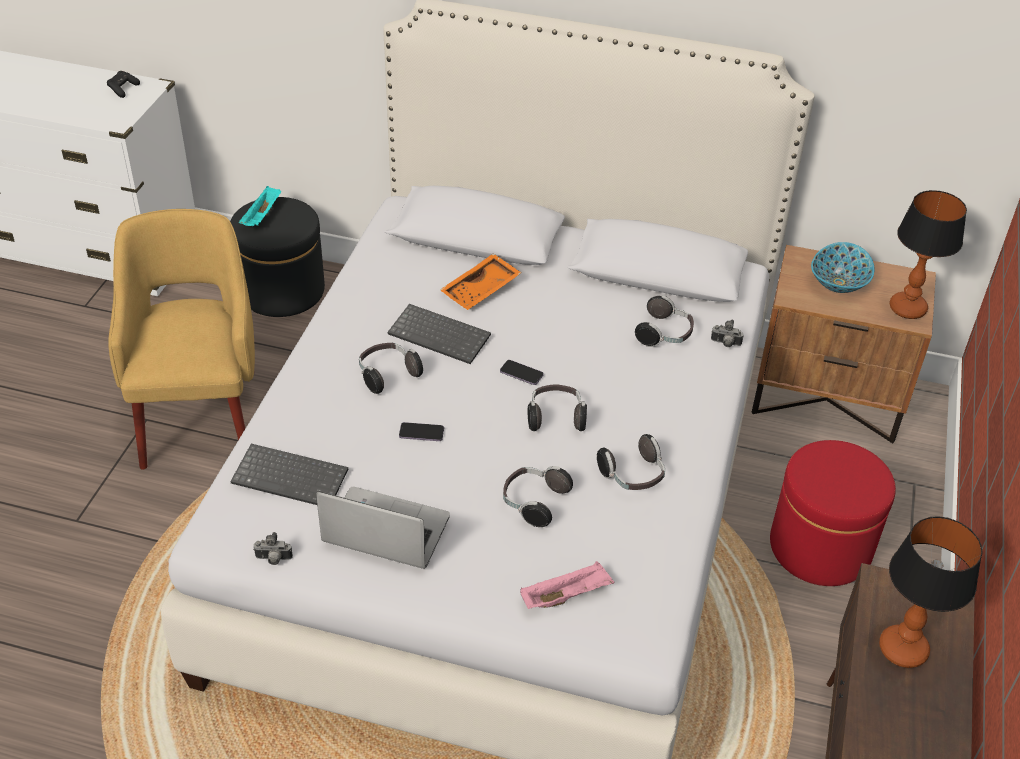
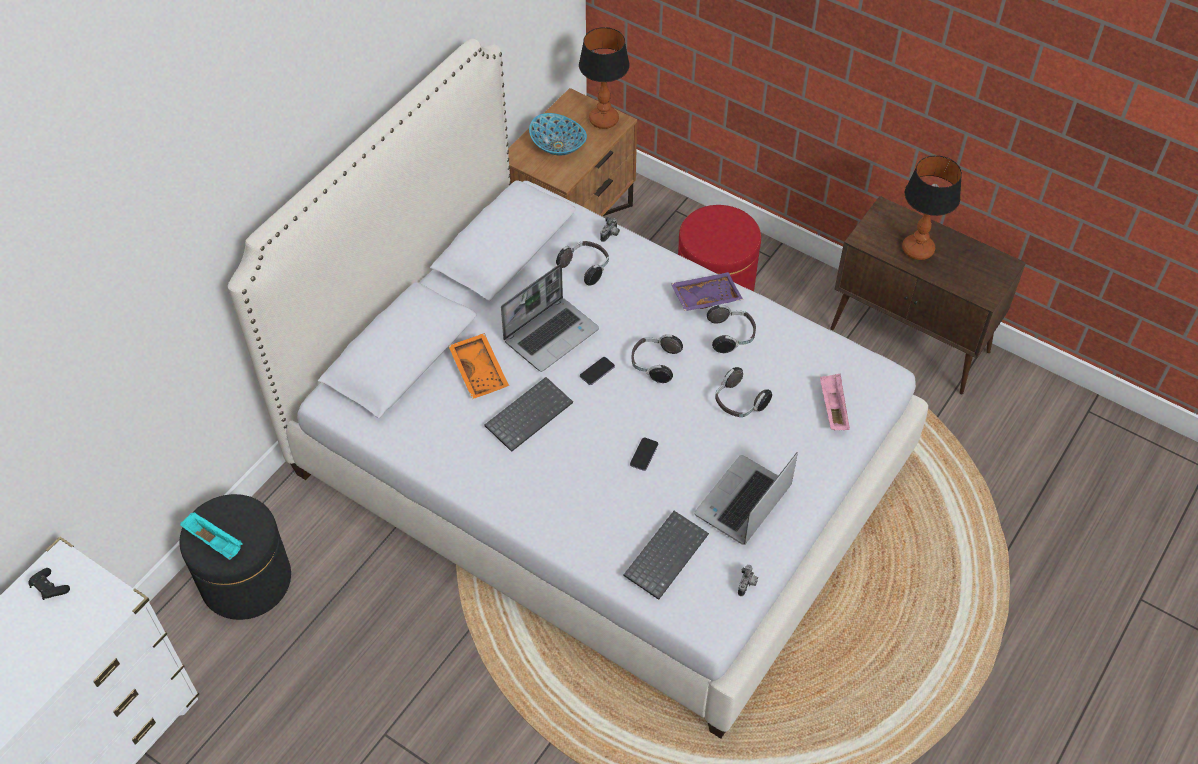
camera: 70 degrees left, 10 degrees up
yellow armchair [108,209,255,470] -> none
headphones [359,343,423,394] -> none
none -> laptop [501,264,599,372]
none -> purple tray [671,272,743,311]

